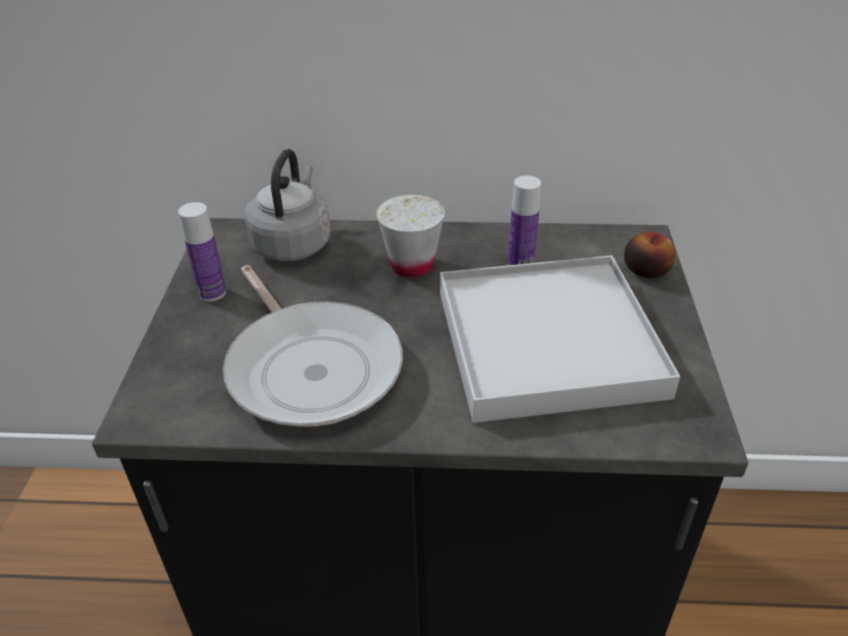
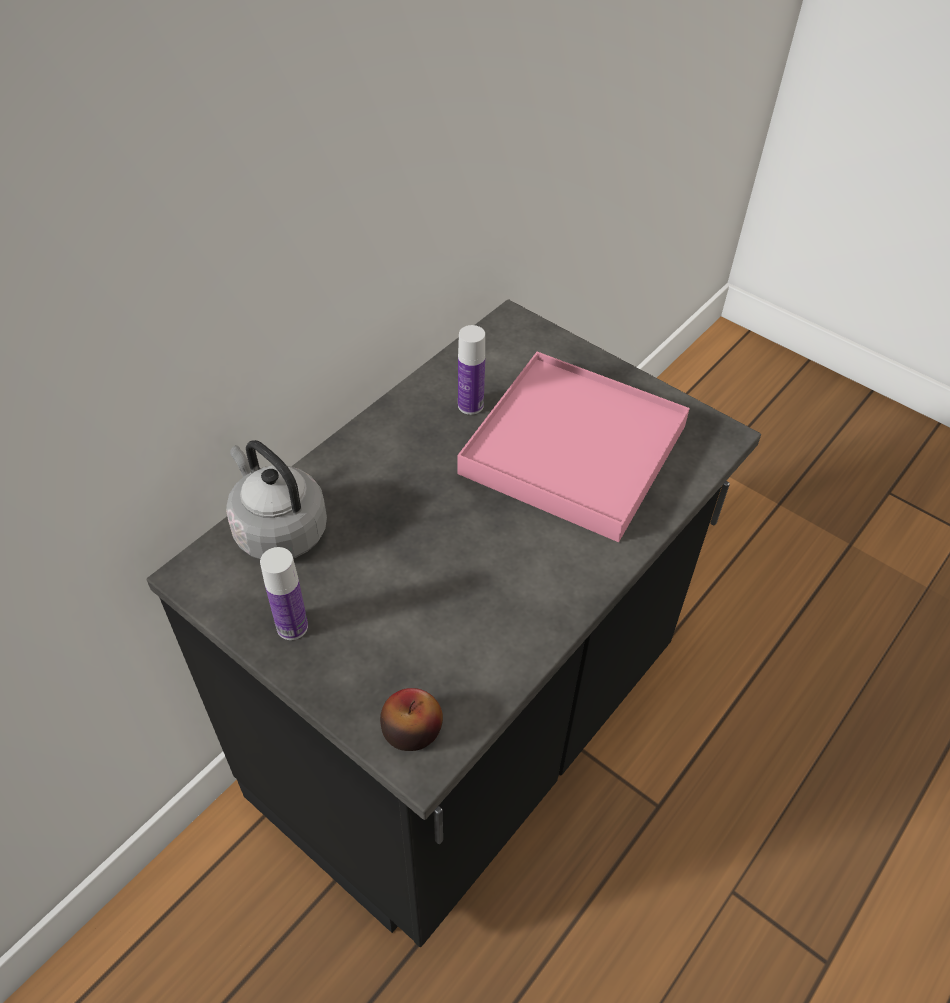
camera: 55 degrees left, 10 degrees up
frying pan [223,265,403,427] -> none
white cup [376,195,445,278] -> none
white tray [440,255,680,423] -> pink tray [457,352,690,542]
apple [624,232,675,278] -> apple moved to [380,688,443,751]

